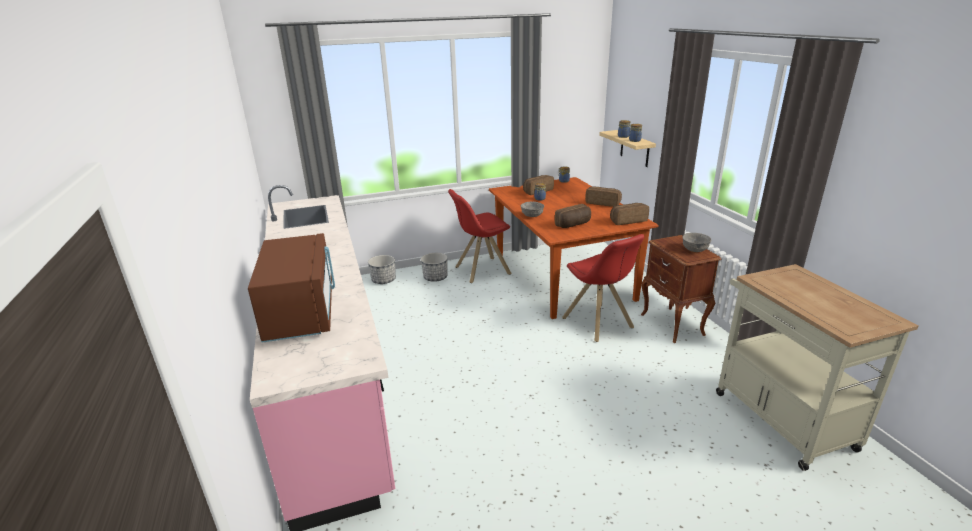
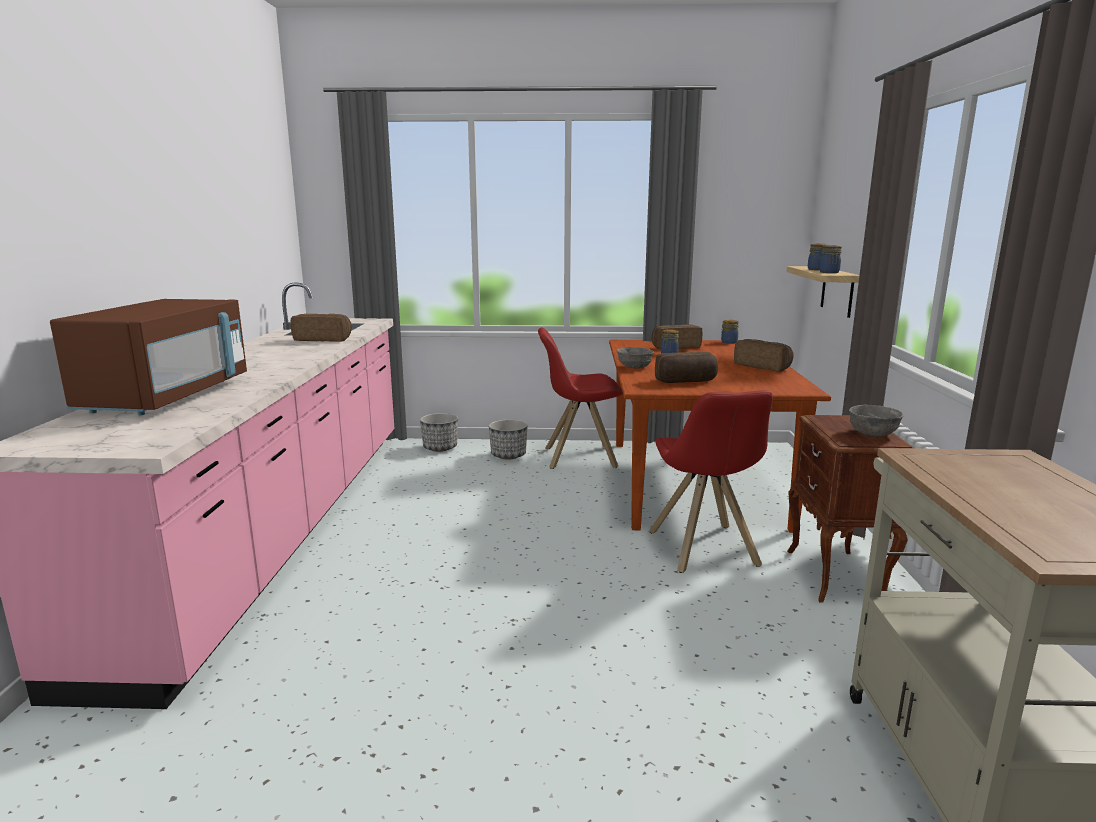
camera: 20 degrees right, 10 degrees down
bread [610,203,649,225] -> bread moved to [291,314,352,341]

